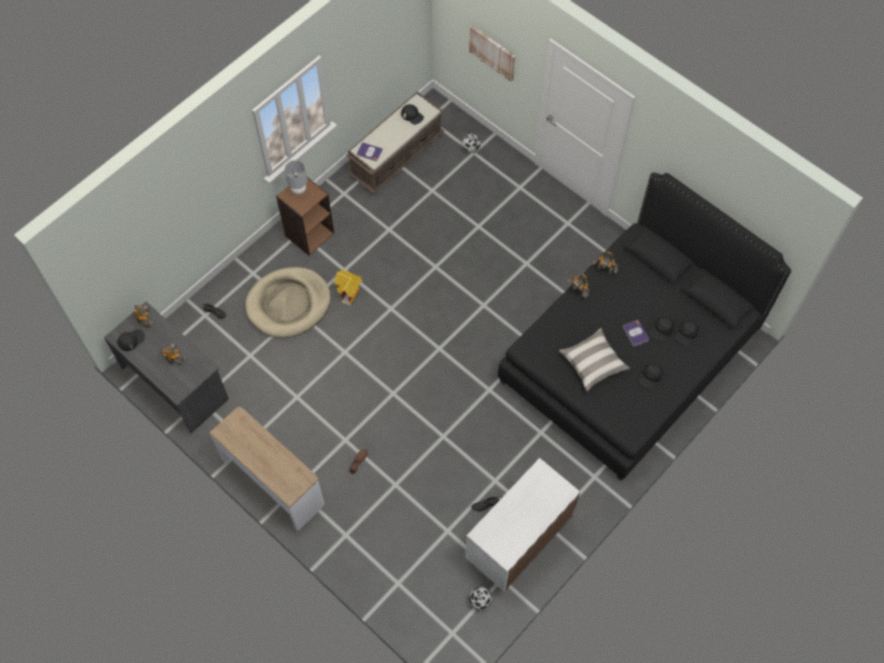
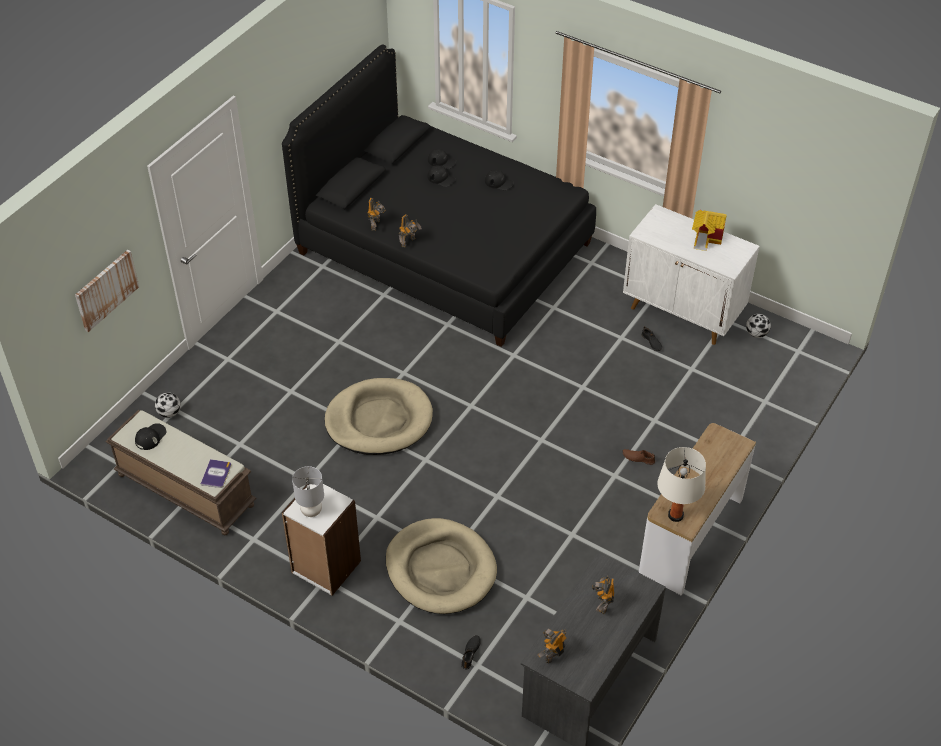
camera: 100 degrees left, 15 degrees down
black cap [118,329,145,351] -> none
brown bookcase [276,173,334,256] -> white bookcase [282,484,361,596]
toy house [334,270,362,306] -> toy house moved to [692,210,727,251]
pillow [559,328,630,392] -> none
book [622,320,649,347] -> none
none -> beige dog bed [325,378,433,455]
none -> white table lamp [657,447,706,522]

